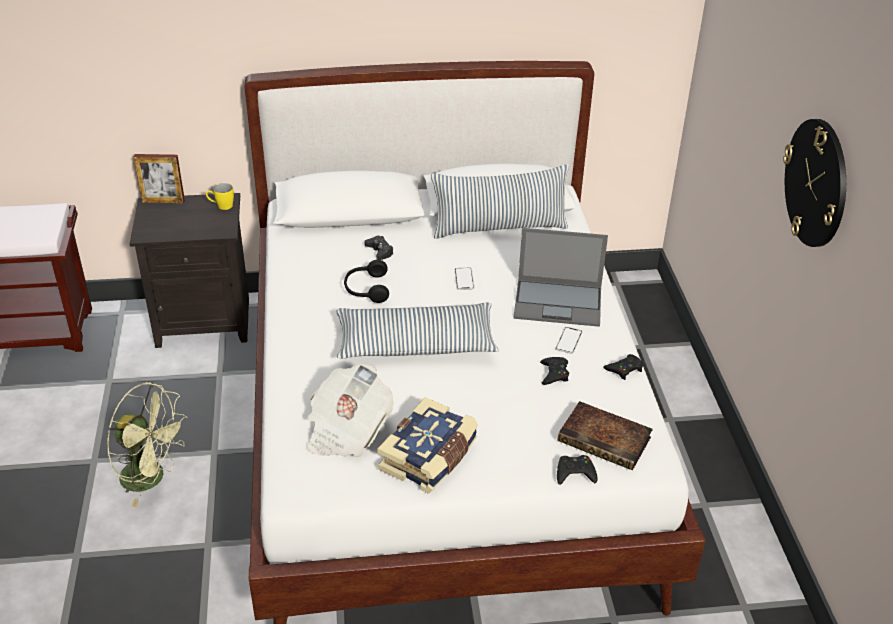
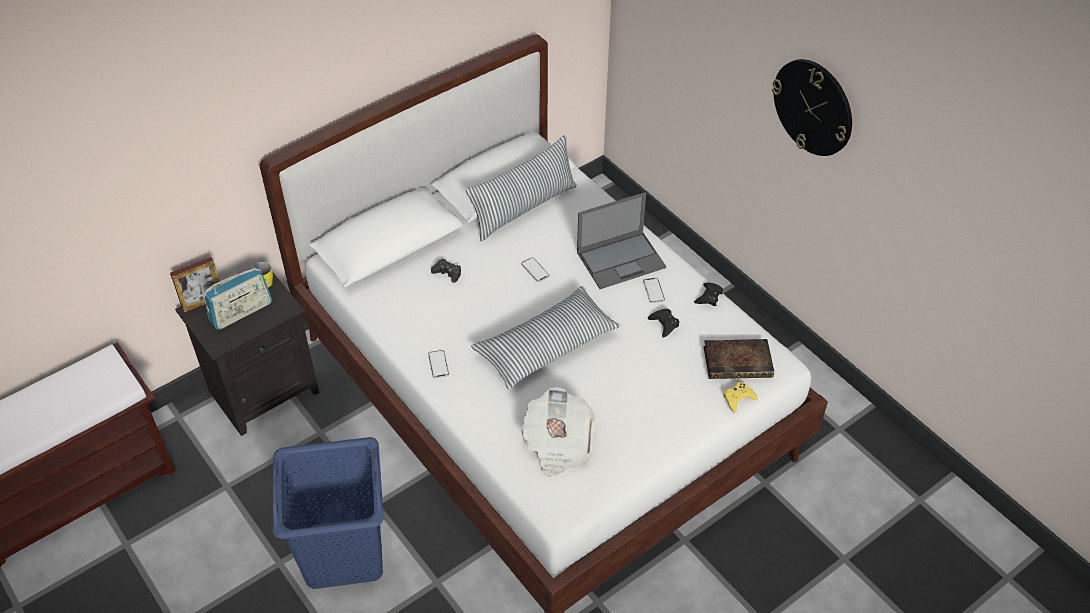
camera: 30 degrees left, 10 degrees up
green fan [107,382,187,507] -> blue laundry basket [273,437,384,589]
black headphones [344,260,389,303] -> none
book [378,397,478,494] -> none
black game controller [557,455,597,485] -> yellow game controller [723,382,757,413]
none -> radio [204,267,272,330]
none -> phone [428,350,449,378]

